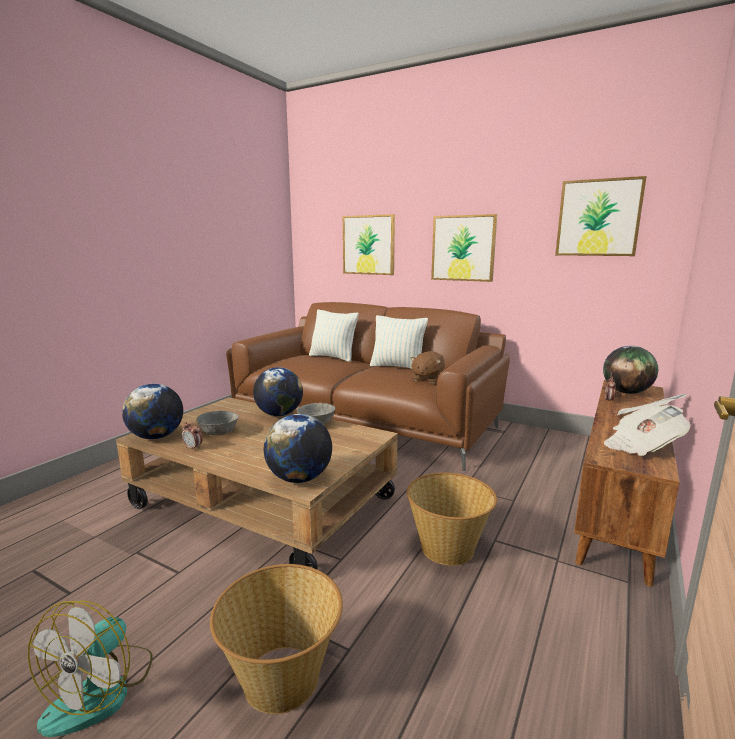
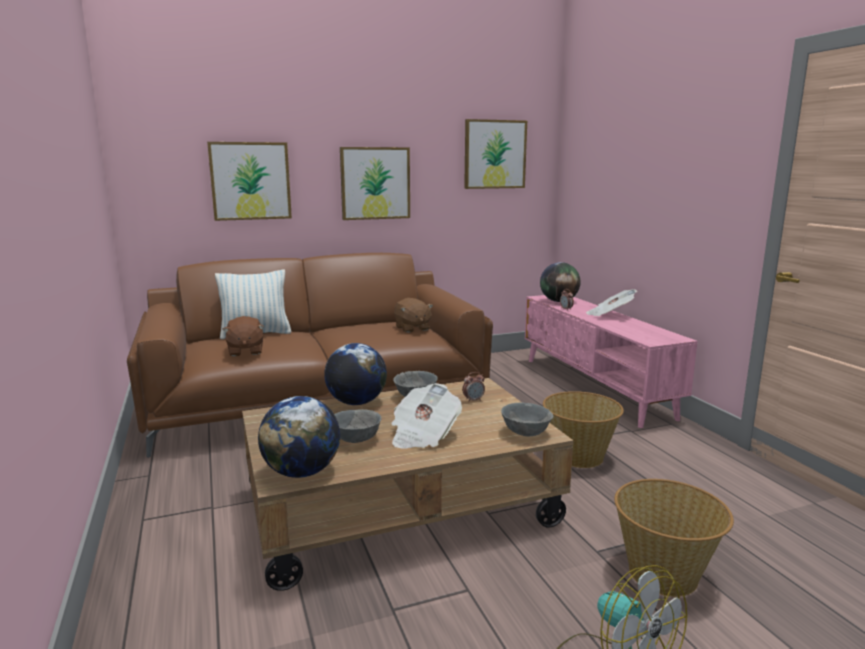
camera: 50 degrees left, 0 degrees up
alarm clock [182,421,202,451] -> alarm clock moved to [462,372,485,402]
globe [264,414,332,483] -> grey bowl [501,403,553,436]
pillow [370,315,428,369] -> none
brown tv stand [574,380,680,587] -> pink tv stand [525,295,698,428]
newspaper [604,405,690,456] -> newspaper moved to [391,383,462,449]
none -> brown plush toy [222,316,265,357]

